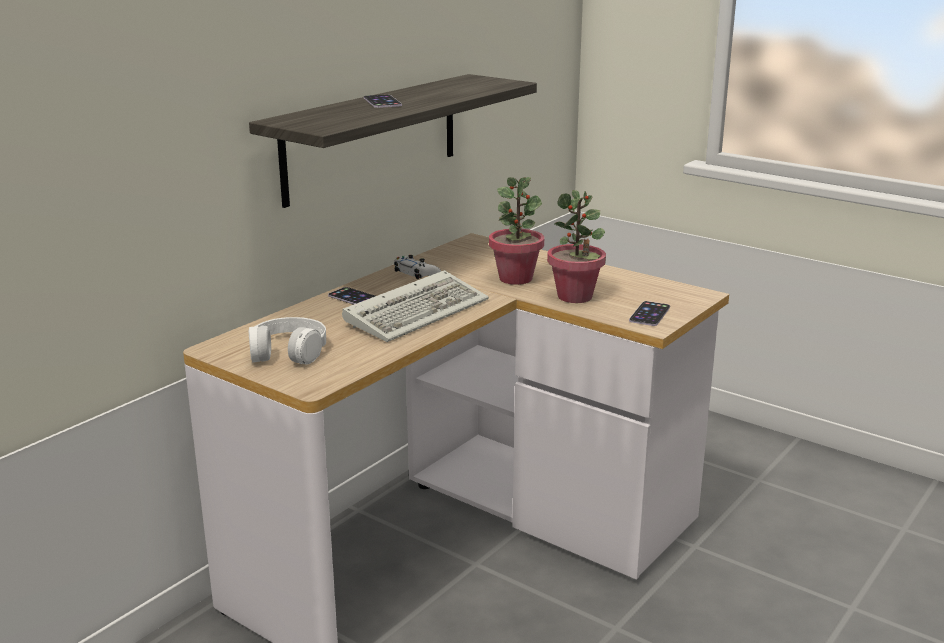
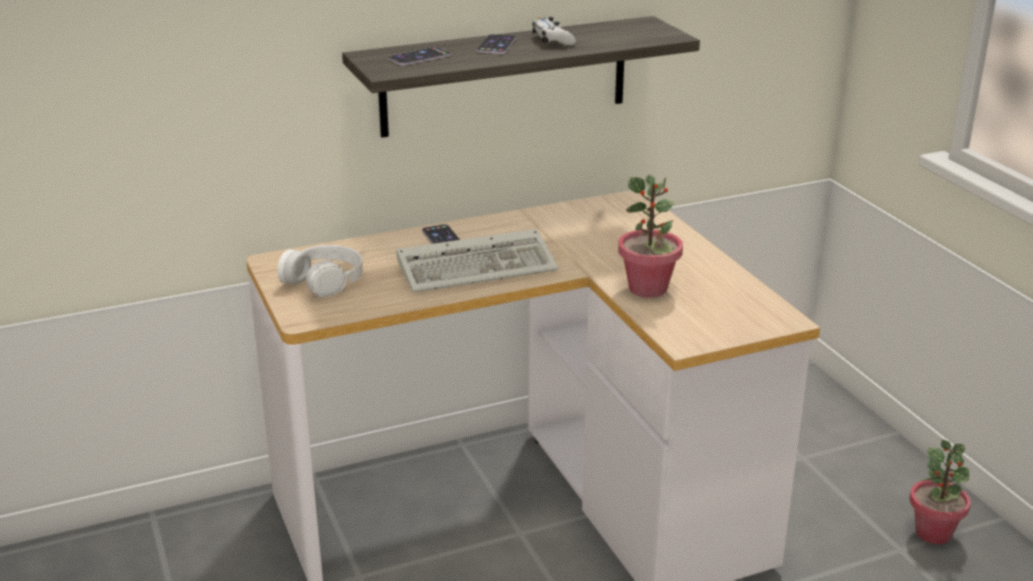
camera: 30 degrees right, 5 degrees up
white game controller [394,255,441,279] -> white game controller moved to [532,17,576,45]
potted plant [489,177,544,285] -> potted plant moved to [910,440,971,544]
phone [629,301,670,326] -> phone moved to [388,47,451,65]

